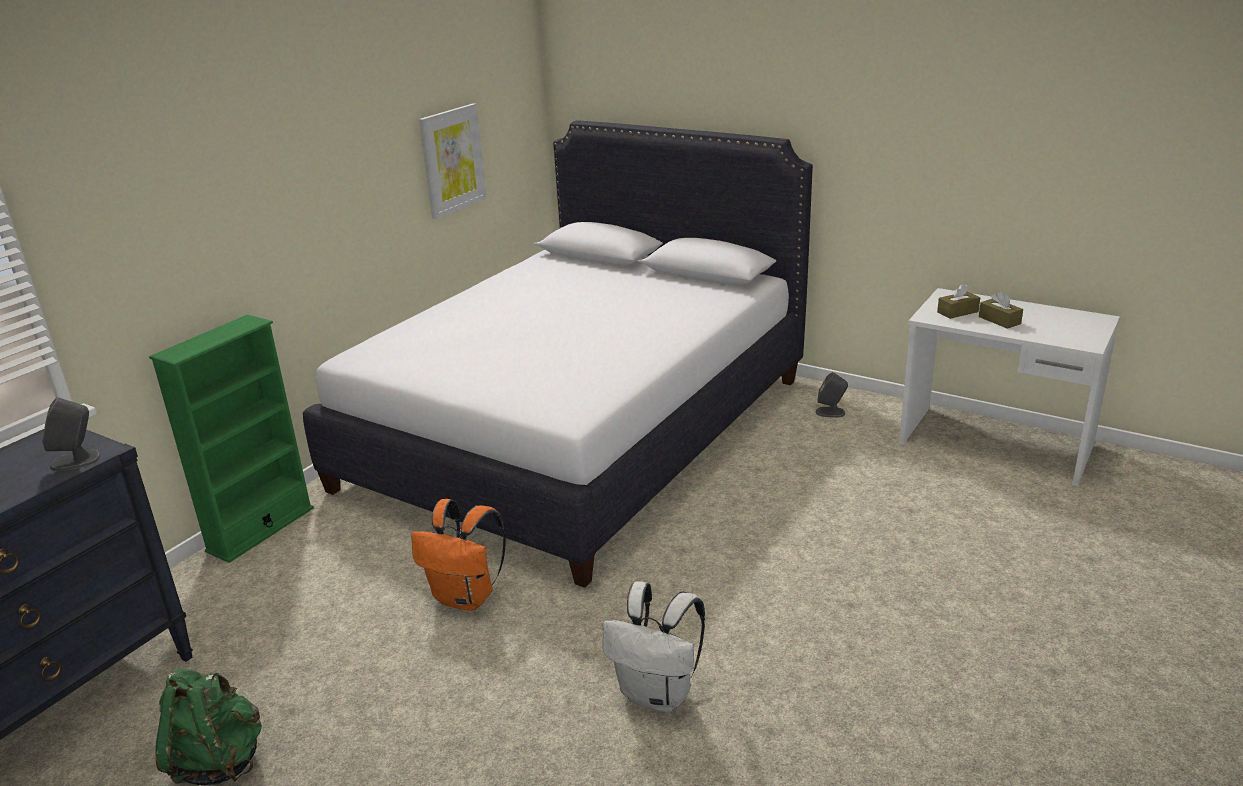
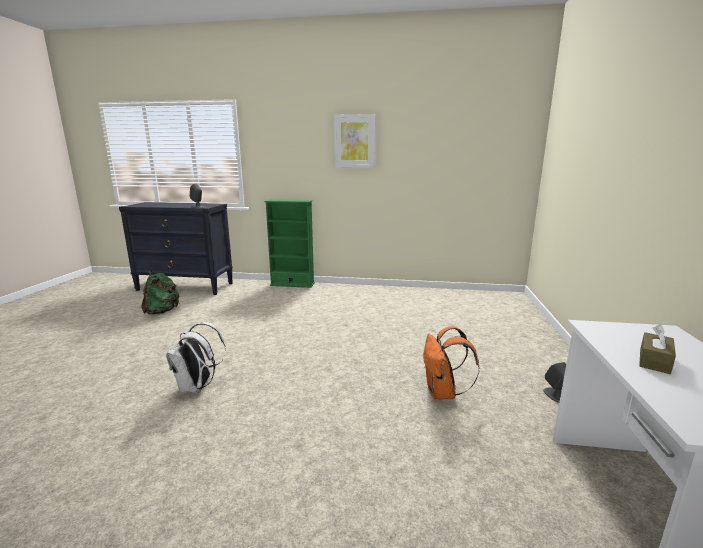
camera: 65 degrees right, 10 degrees down
white bed [303,120,813,588] -> none
orange backpack [411,499,506,611] -> orange backpack moved to [423,326,479,399]
picture [419,103,487,219] -> picture moved to [334,114,376,168]
brown tissue box [937,284,980,319] -> none

